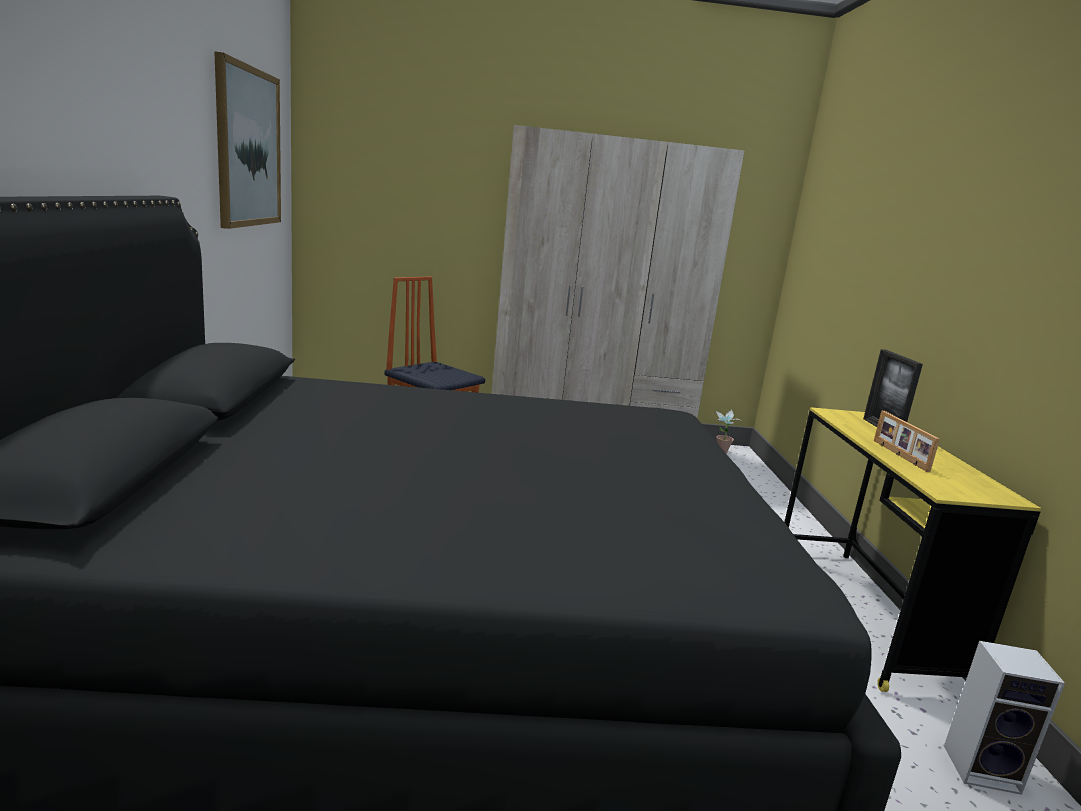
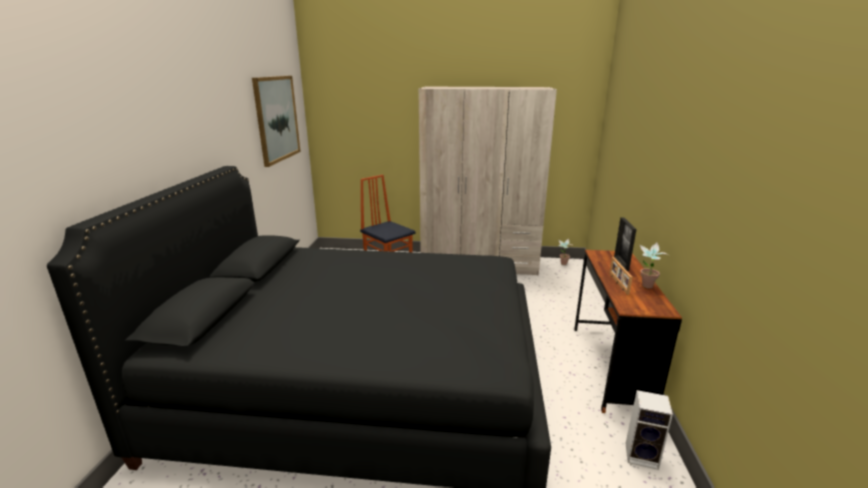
camera: 10 degrees right, 5 degrees up
yellow desk [785,407,1041,692] -> brown desk [574,250,682,413]
none -> potted plant [639,243,669,288]

